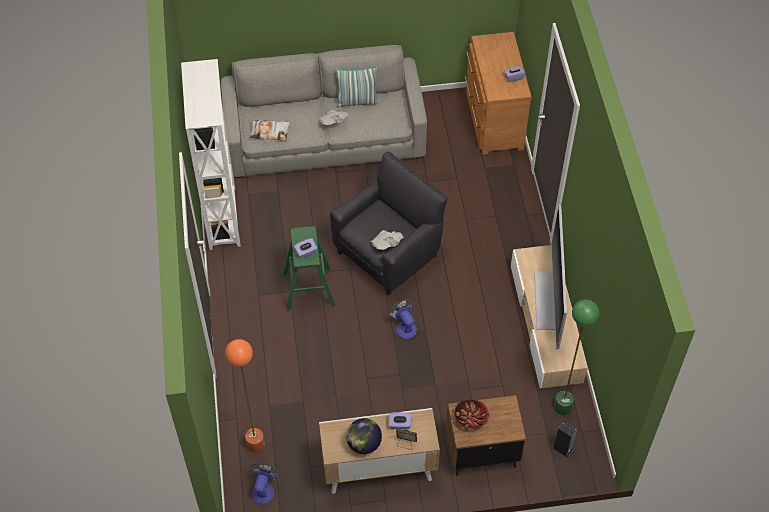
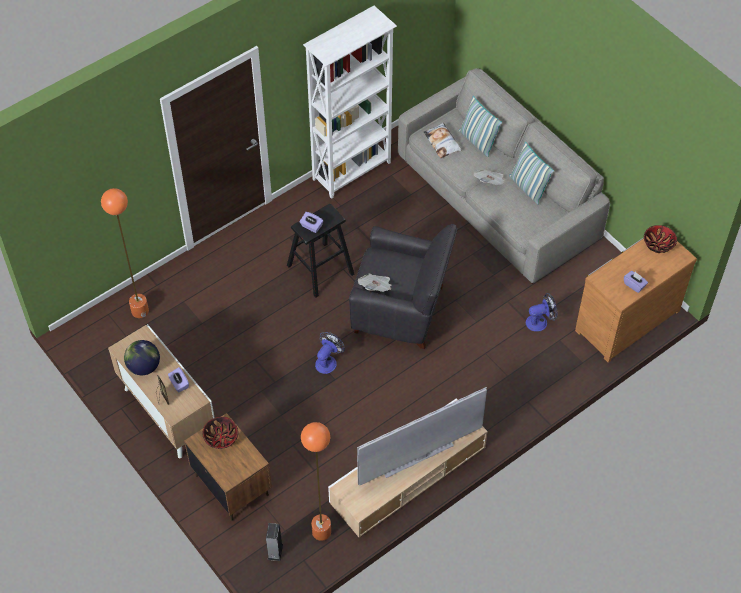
camera: 60 degrees right, 0 degrees up
fan [250,463,280,504] -> fan moved to [526,293,558,332]
green stool [283,226,335,311] -> black stool [287,204,354,298]
green floor lamp [554,299,599,415] -> orange floor lamp [301,422,331,541]
none -> pillow [459,96,502,157]
none -> bowl [644,225,677,253]

